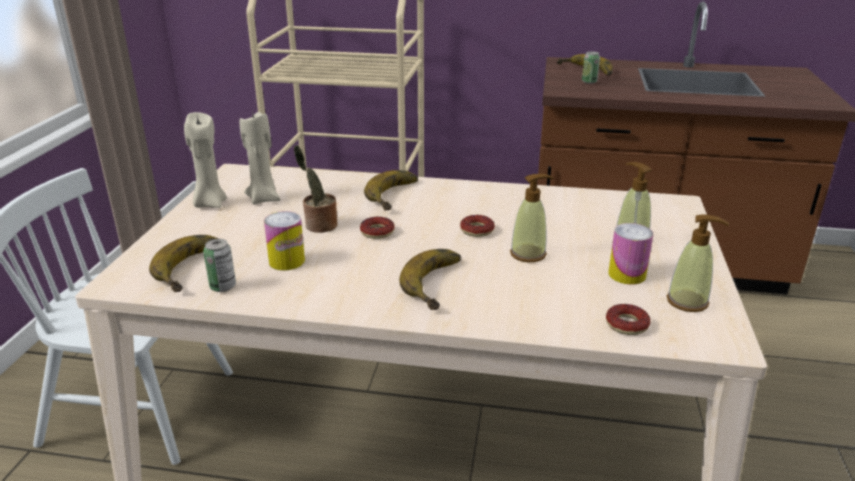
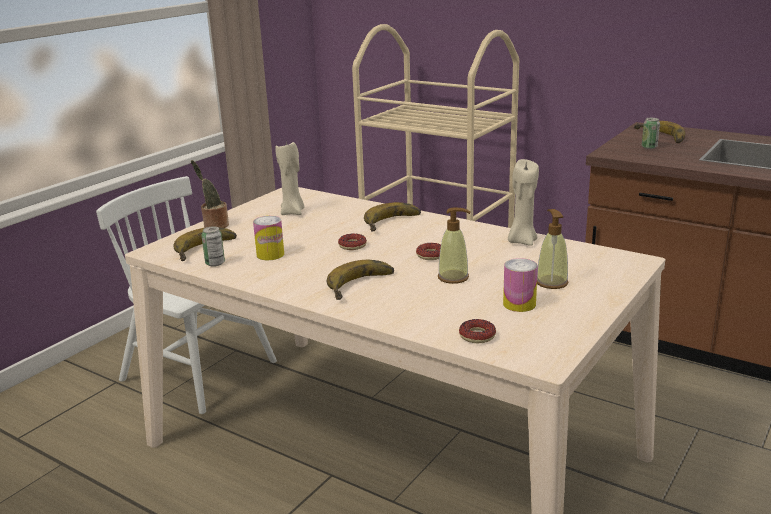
camera: 25 degrees right, 5 degrees down
beige candle [184,112,227,208] -> beige candle moved to [508,159,539,246]
potted plant [294,145,338,233] -> potted plant moved to [191,160,229,228]
soap dispenser [667,214,729,312] -> none

